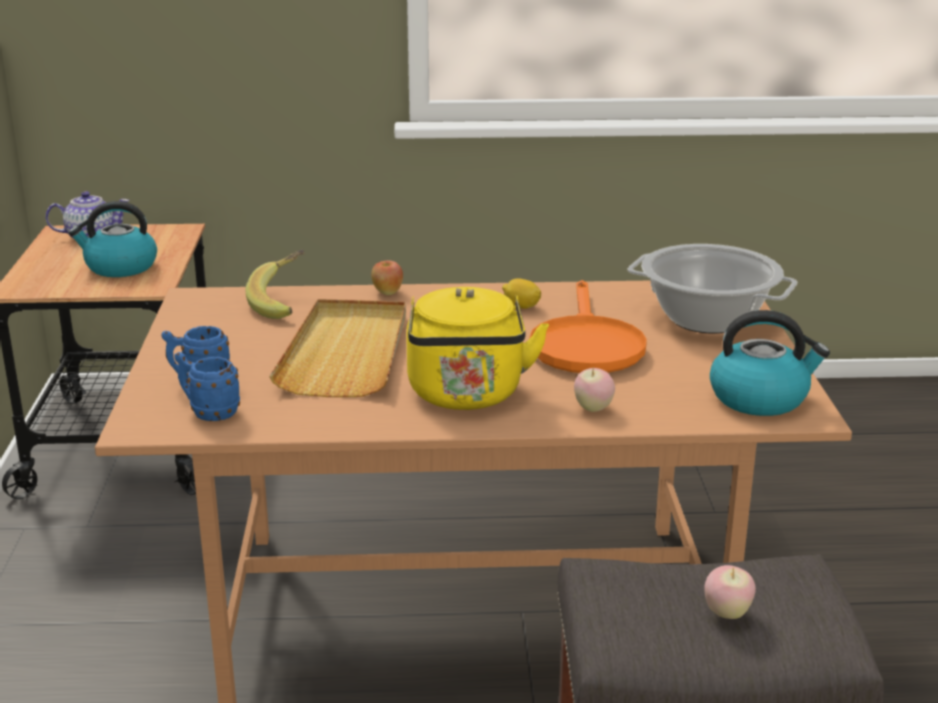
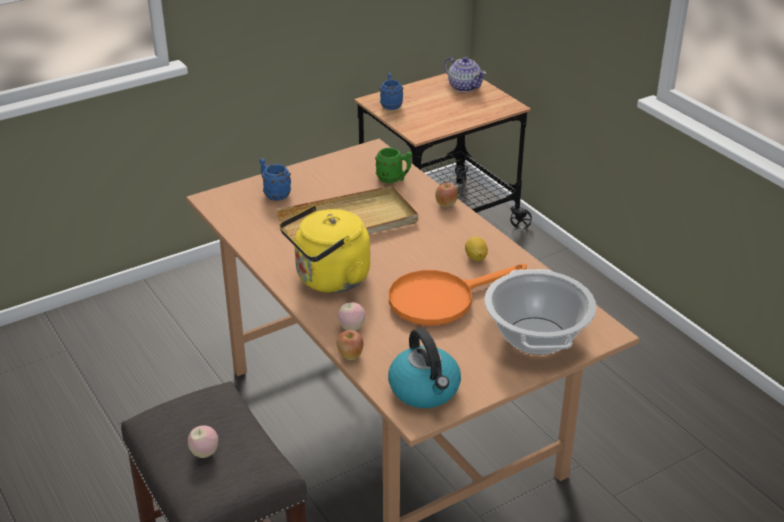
camera: 60 degrees right, 10 degrees up
kettle [69,201,157,277] -> none
blue mug [174,352,240,421] -> blue mug moved to [380,73,403,110]
banana [245,250,305,319] -> green mug [375,148,412,183]
none -> apple [337,330,364,360]

